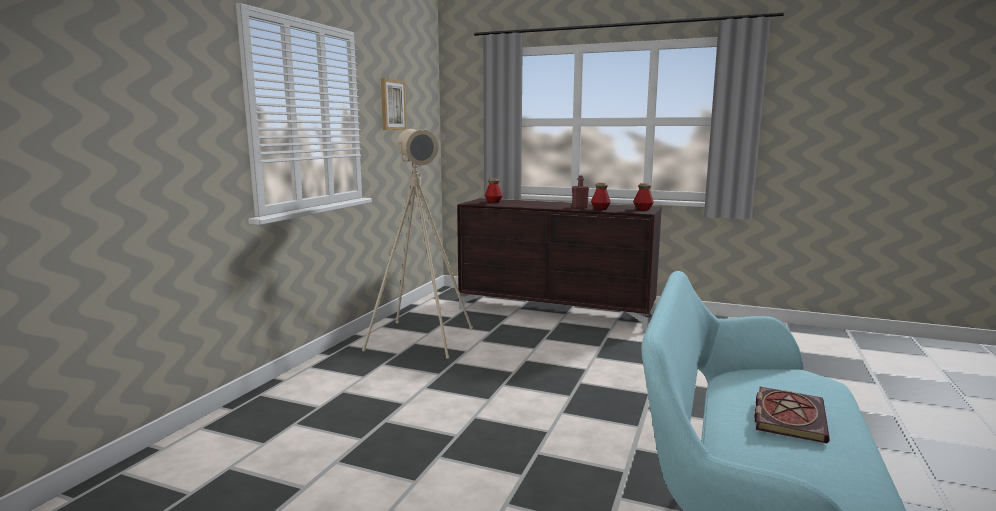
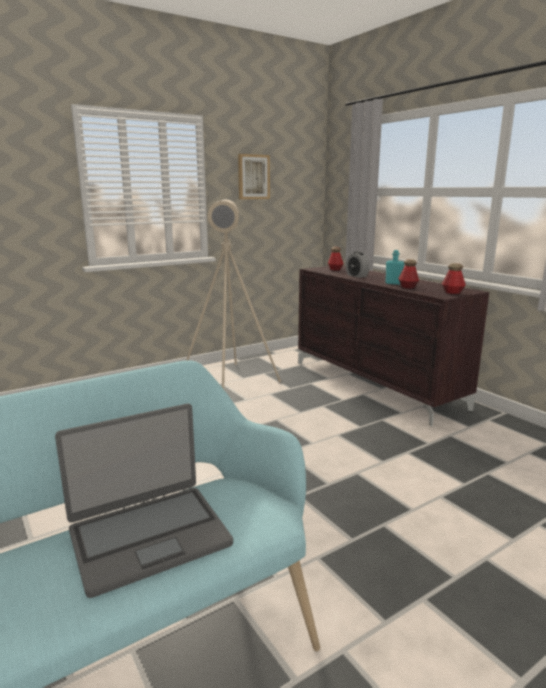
camera: 35 degrees right, 5 degrees up
red bottle [572,176,589,208] -> turquoise bottle [385,250,404,285]
book [754,387,830,443] -> laptop [55,404,233,598]
none -> alarm clock [346,252,370,278]

